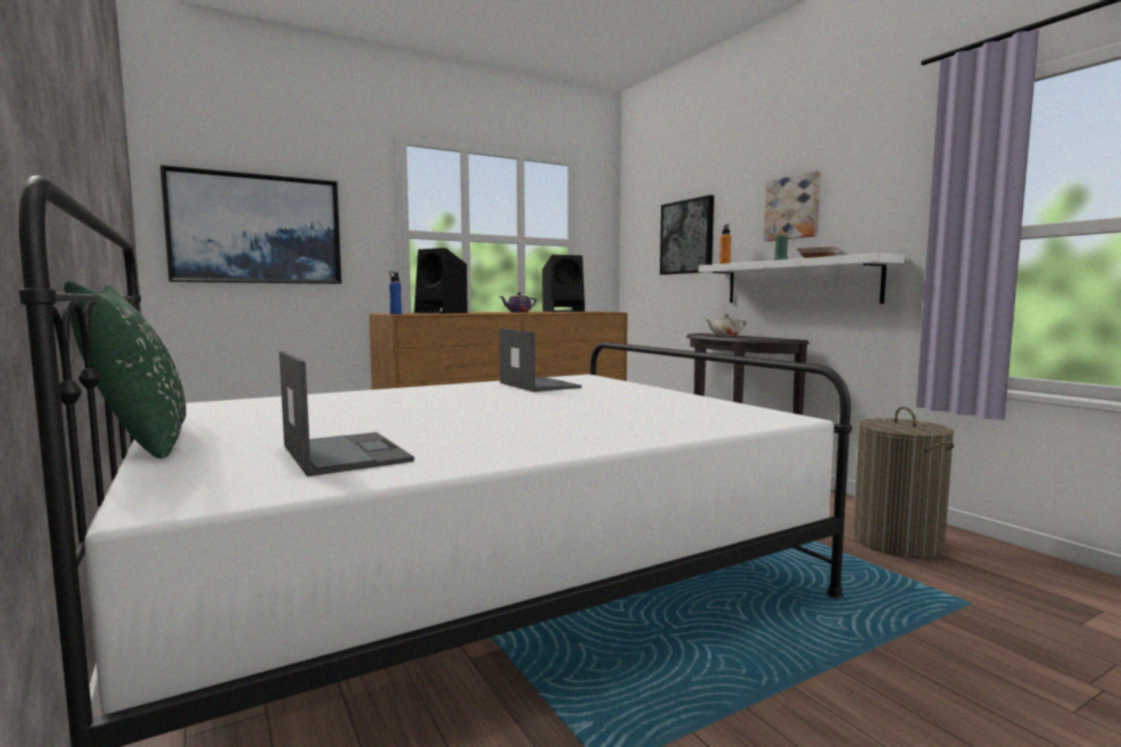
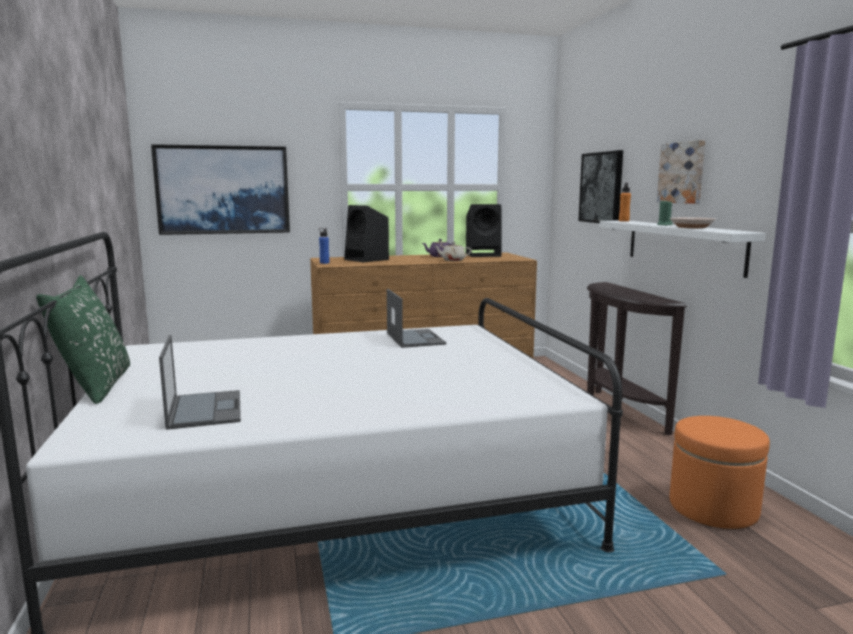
camera: 15 degrees right, 5 degrees up
beige teapot [706,314,746,336] -> beige teapot moved to [434,242,472,261]
laundry basket [853,407,954,558] -> orange ottoman [670,416,770,529]

